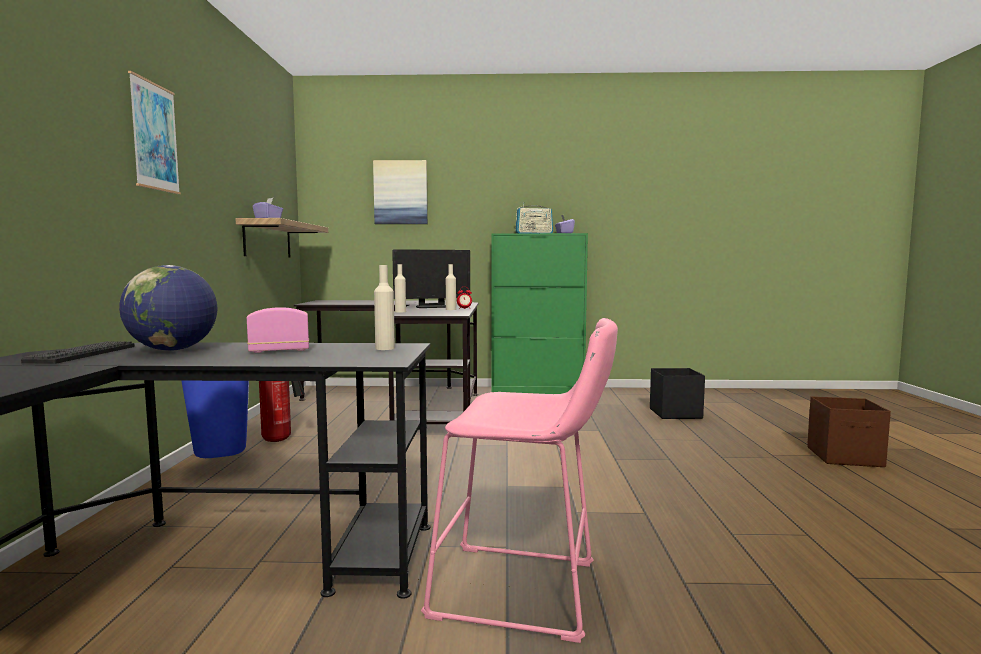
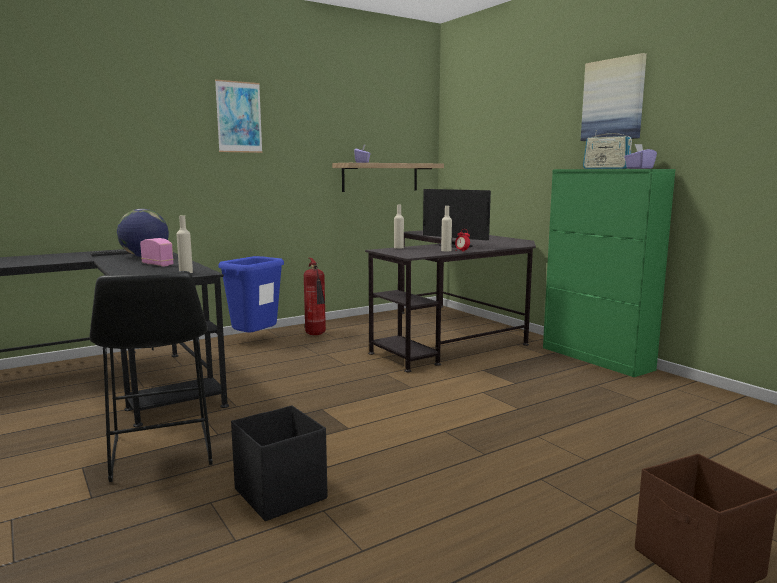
camera: 55 degrees right, 5 degrees up
picture [373,160,428,224] -> picture moved to [581,53,647,141]
pink stool [421,318,618,643] -> black stool [90,271,213,482]
black storage box [650,368,705,419] -> black storage box moved to [231,405,328,521]

